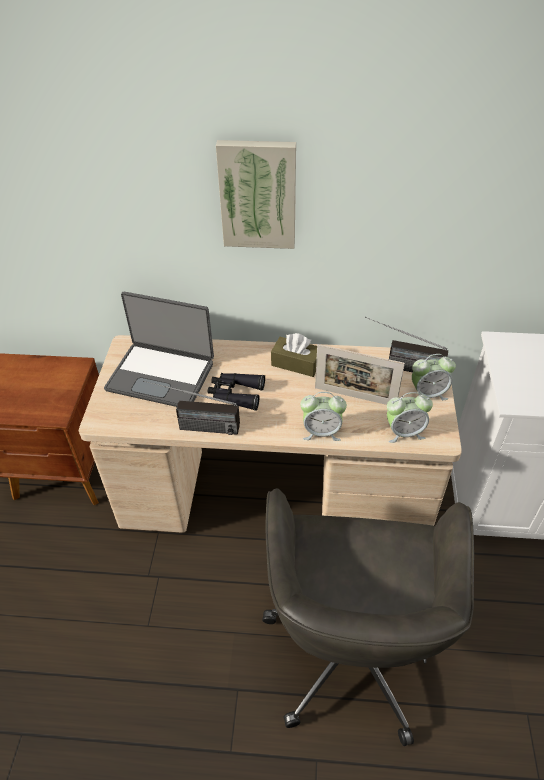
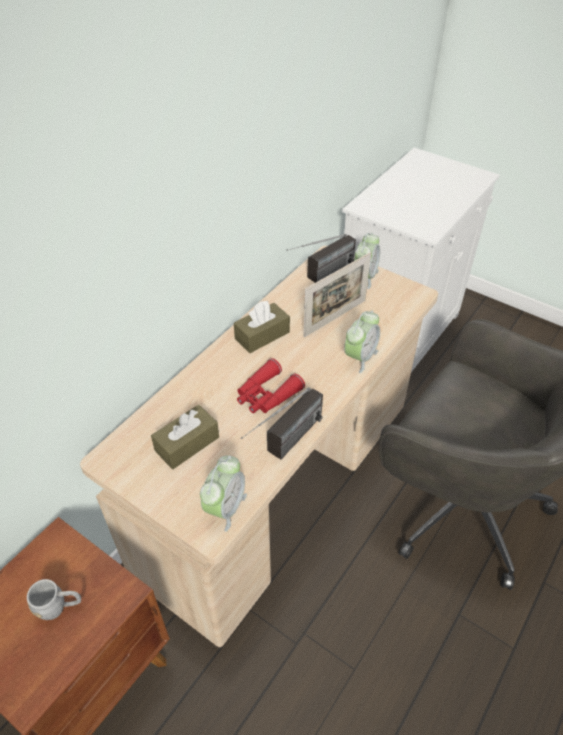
camera: 60 degrees left, 0 degrees up
laptop [104,292,214,407] -> brown tissue box [151,405,219,469]
black binoculars [208,373,265,411] -> red binoculars [237,358,305,413]
picture [216,140,296,249] -> none
alarm clock [387,392,433,443] -> alarm clock moved to [200,456,247,532]
none -> grey mug [27,579,81,620]

